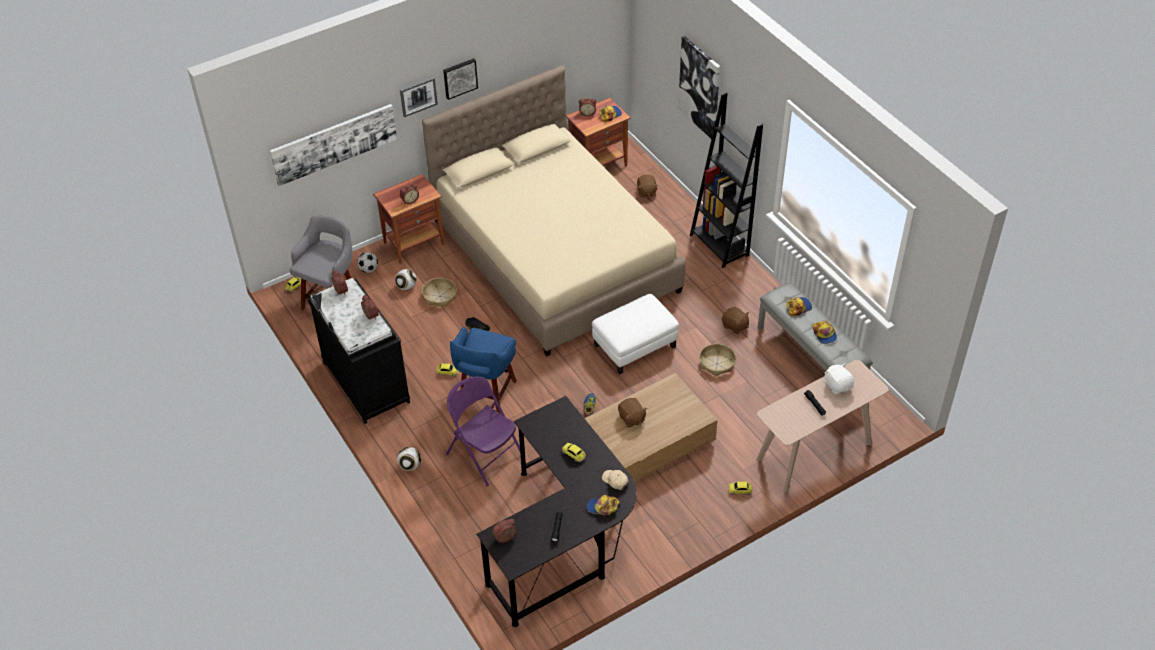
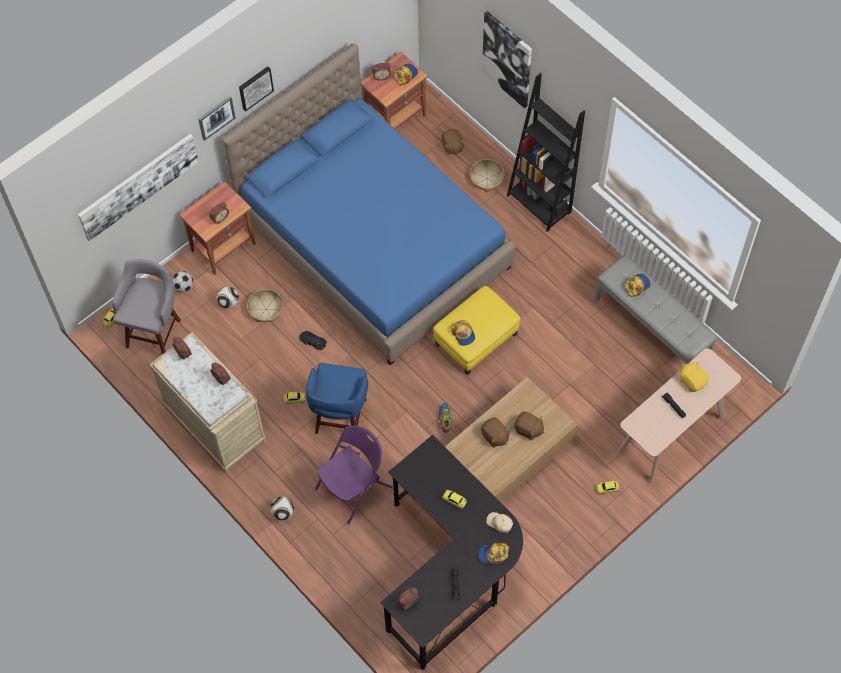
camera: 10 degrees left, 15 degrees up
black dresser [308,278,410,424] -> beige dresser [150,333,266,472]
beige bed [422,66,686,356] -> blue bed [222,44,515,365]
purple chair [446,377,520,487] -> purple chair turned 105 degrees clockwise [315,426,393,524]
white ottoman [592,294,679,374] -> yellow ottoman [433,286,521,376]
basket [699,344,736,376] -> basket moved to [470,159,505,192]
brown plush toy [722,307,749,334] -> brown plush toy moved to [514,411,544,440]
cap [813,321,837,344] -> cap moved to [451,320,475,346]
white plush toy [824,364,854,394] -> yellow plush toy [679,361,709,392]

